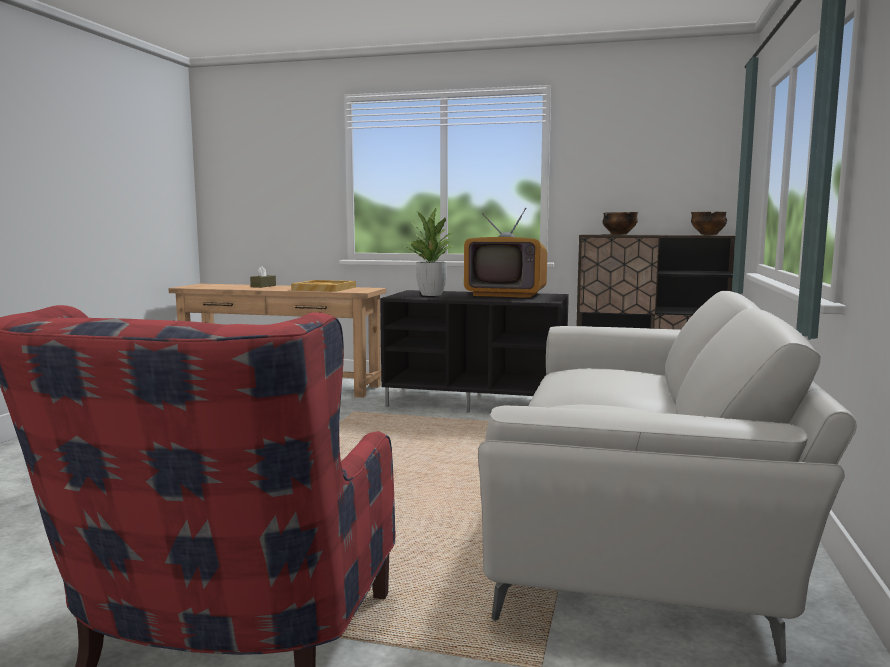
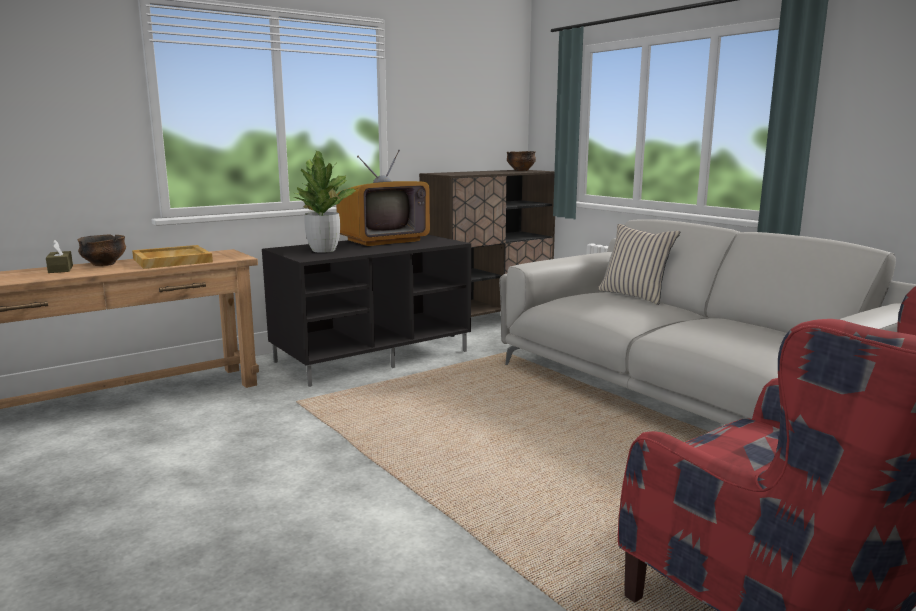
camera: 50 degrees left, 5 degrees up
bowl [602,212,638,234] -> bowl moved to [77,235,126,266]
none -> beige pillow [598,224,680,305]

